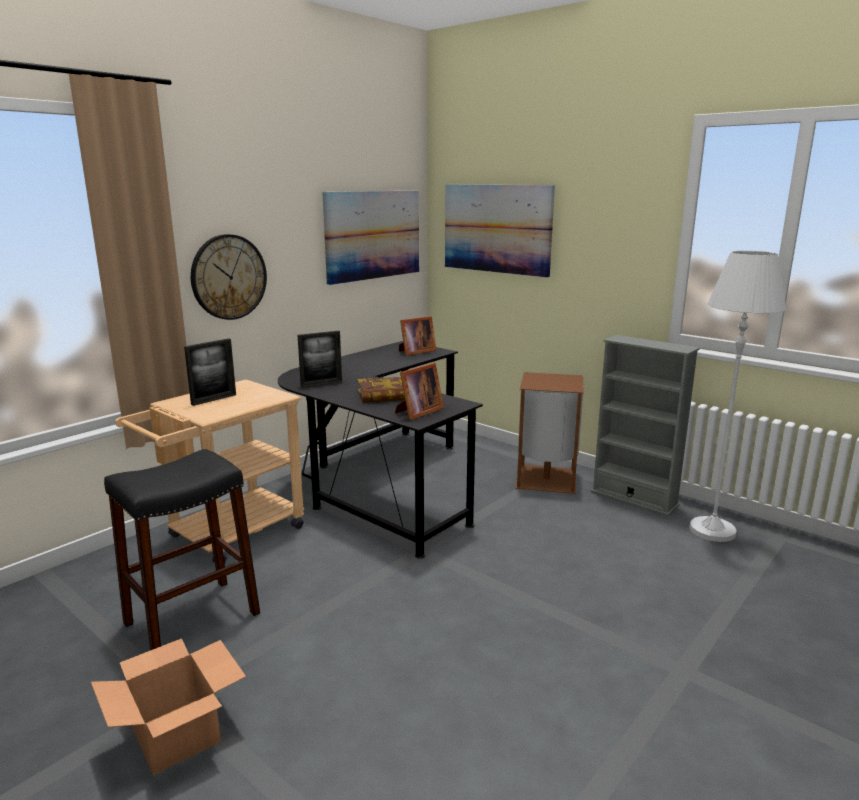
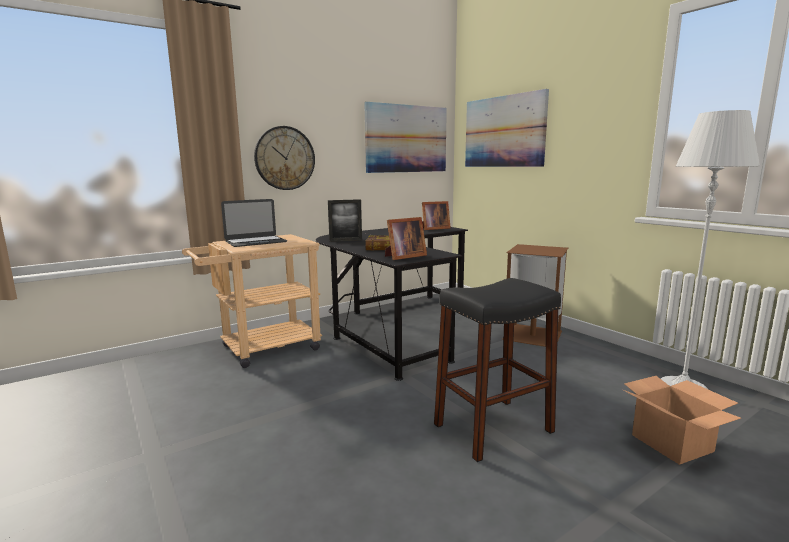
camera: 15 degrees right, 5 degrees down
cardboard box [91,638,246,775] -> cardboard box moved to [623,376,741,465]
black stool [104,449,260,650] -> black stool moved to [434,278,561,462]
picture frame [184,338,236,406] -> laptop [221,199,287,247]
grey bookcase [591,335,700,516] -> none

